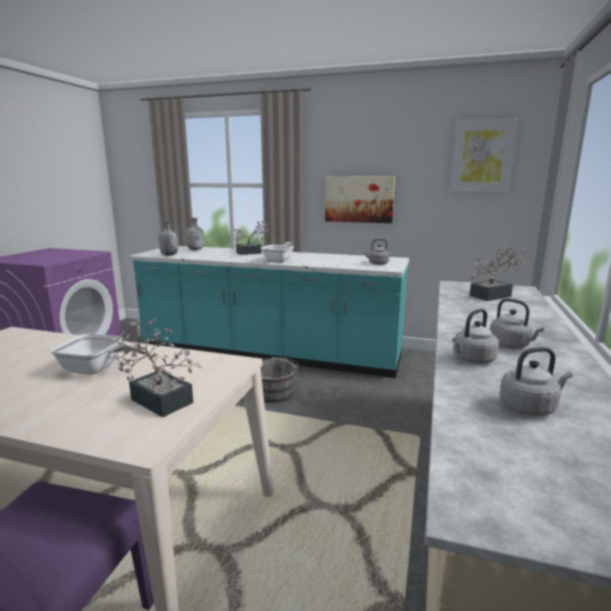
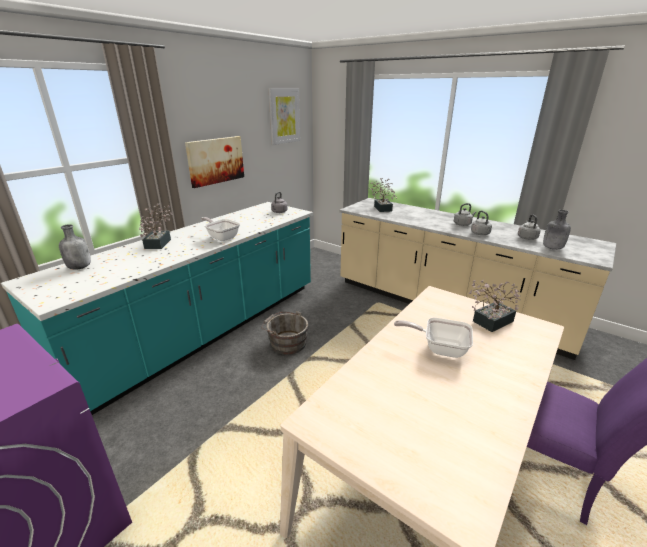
camera: 70 degrees left, 10 degrees up
frying pan [50,334,148,375] -> frying pan turned 105 degrees counterclockwise [394,317,473,358]
grey bottle [158,221,178,256] -> grey bottle moved to [543,210,571,250]

